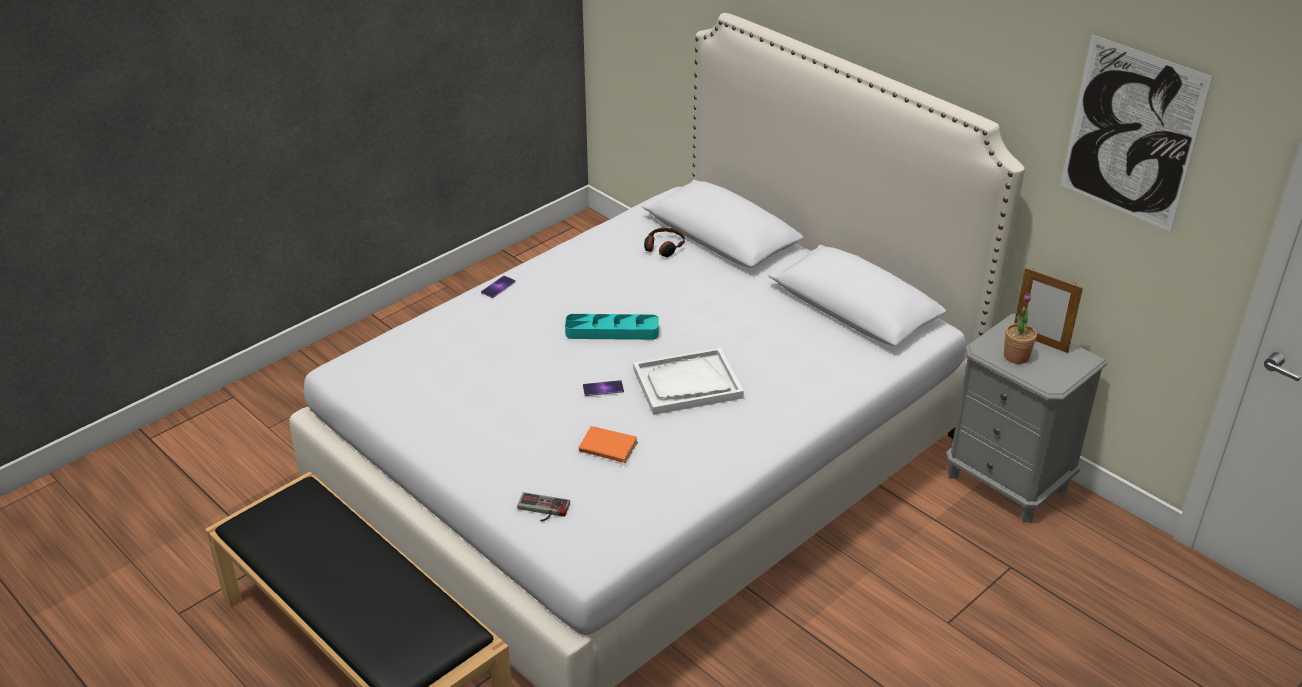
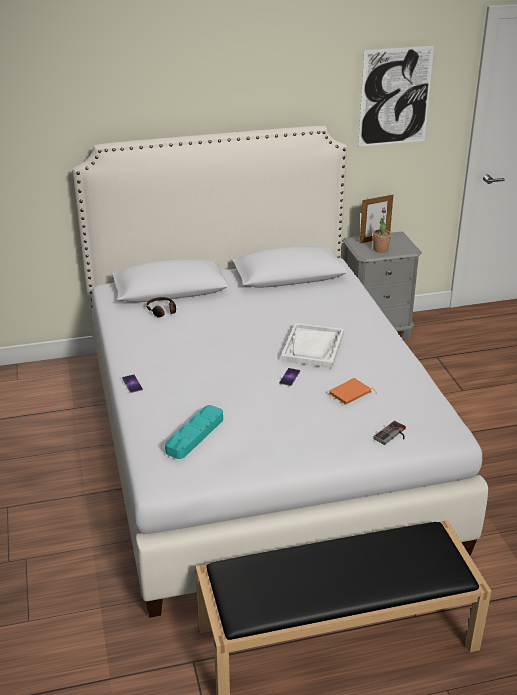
camera: 60 degrees left, 5 degrees down
turquoise tray [565,314,659,340] -> turquoise tray moved to [165,405,223,459]

